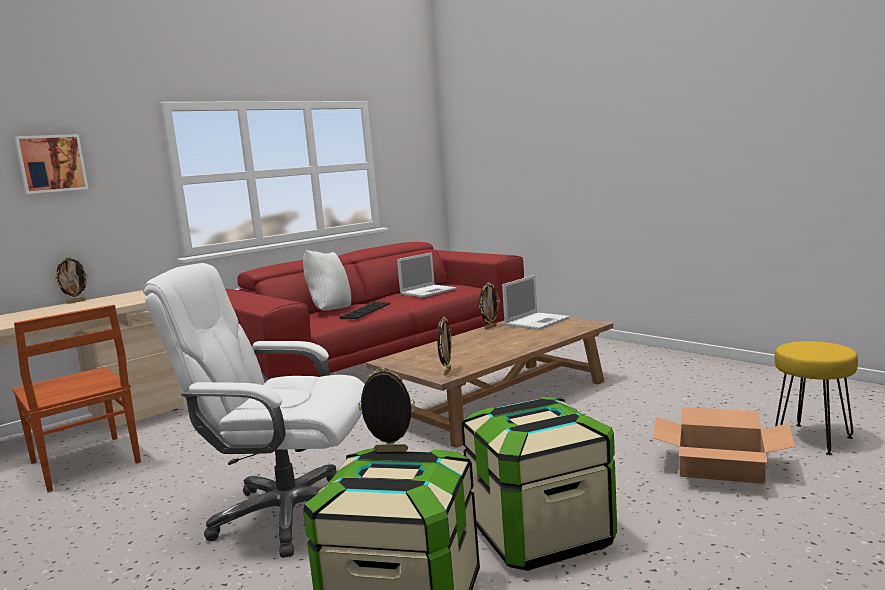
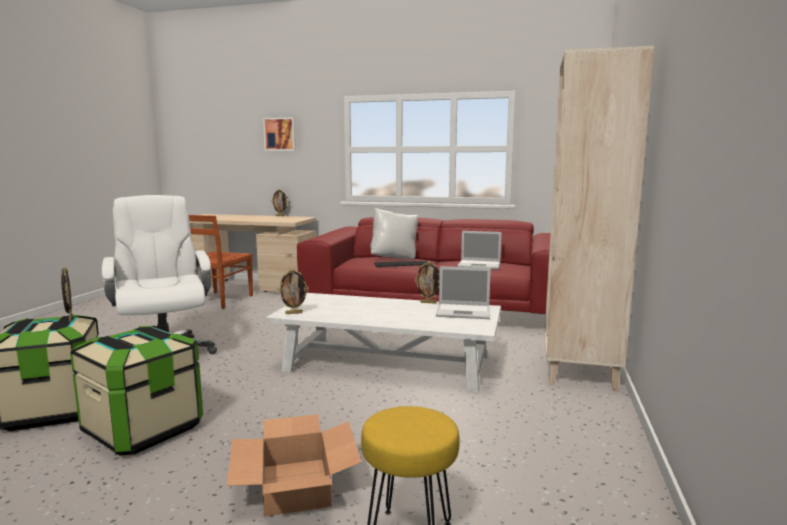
camera: 55 degrees right, 0 degrees up
brown coffee table [366,312,613,448] -> white coffee table [266,293,501,393]
none -> beige bookcase [545,46,654,392]

